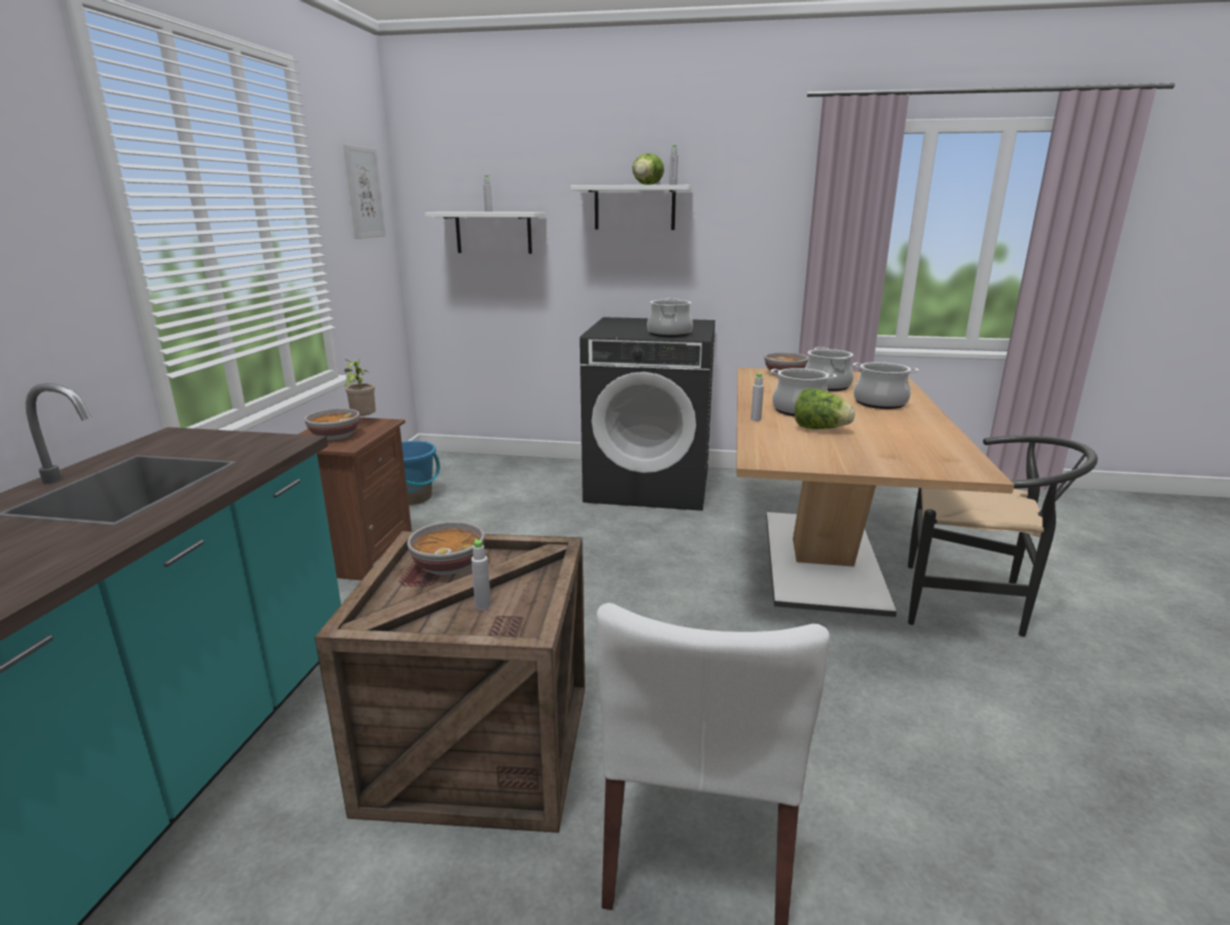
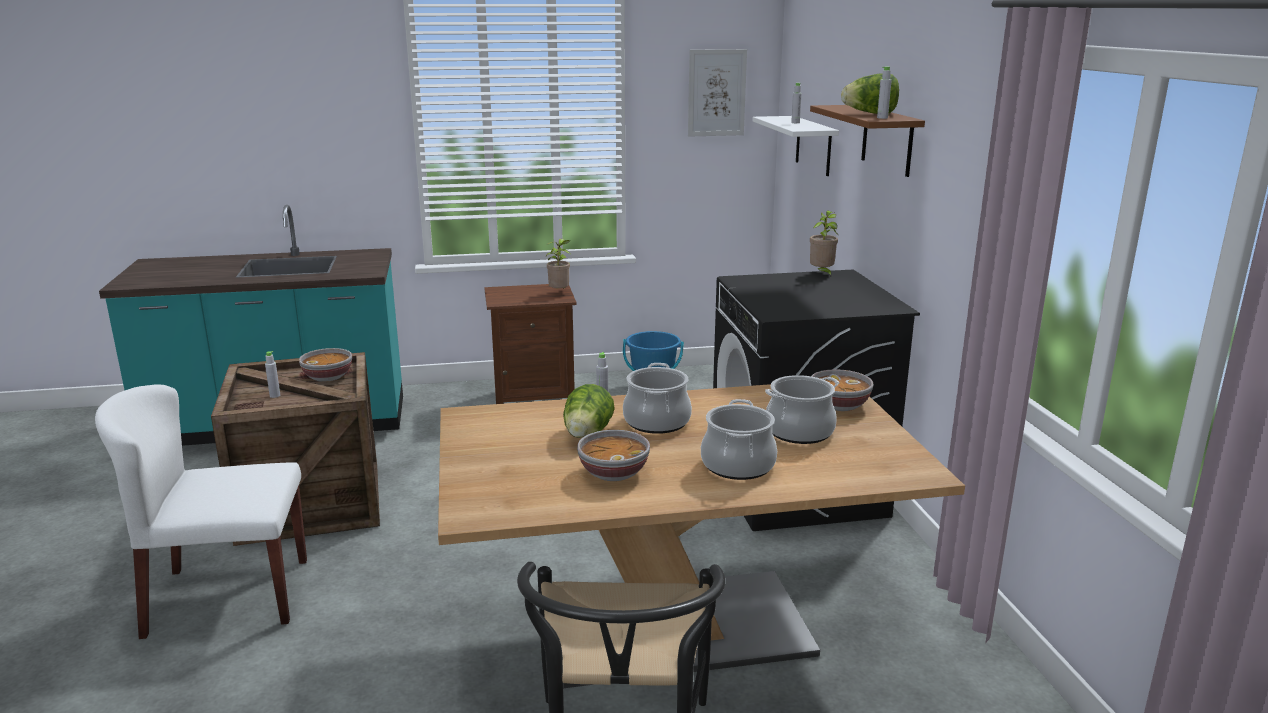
camera: 70 degrees right, 0 degrees up
bowl [304,408,360,440] -> bowl moved to [577,430,650,481]
white shelf [571,185,692,230] -> brown shelf [810,105,925,177]
cooking pot [647,298,693,338] -> none
none -> potted plant [810,210,839,277]

